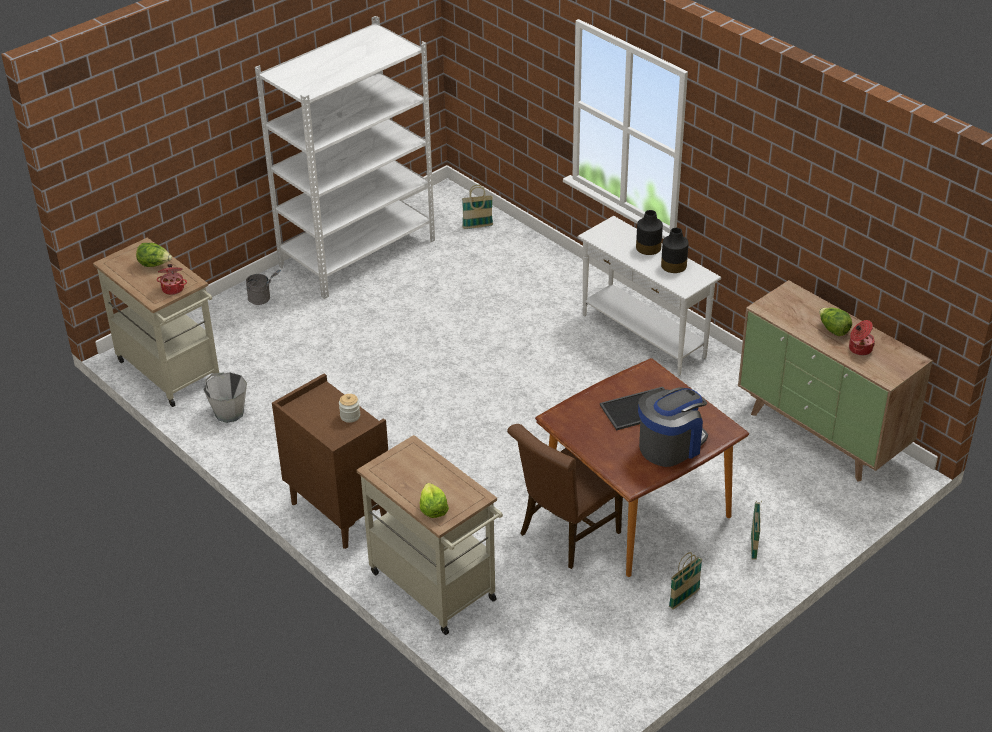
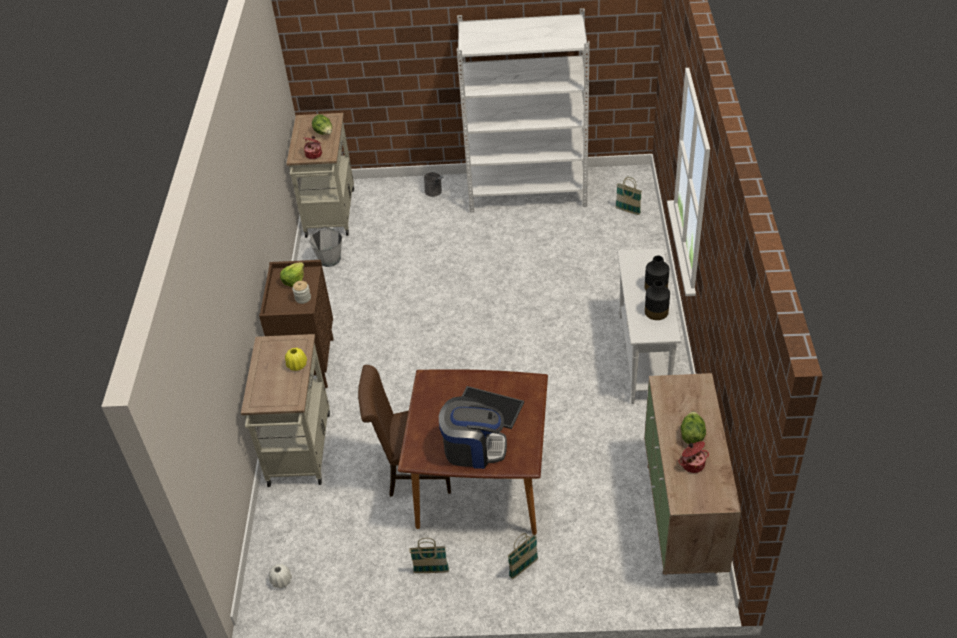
camera: 45 degrees right, 5 degrees up
lettuce [420,483,449,518] -> lettuce moved to [280,262,304,287]
none -> white vase [269,564,292,588]
none -> yellow vase [285,348,307,371]

